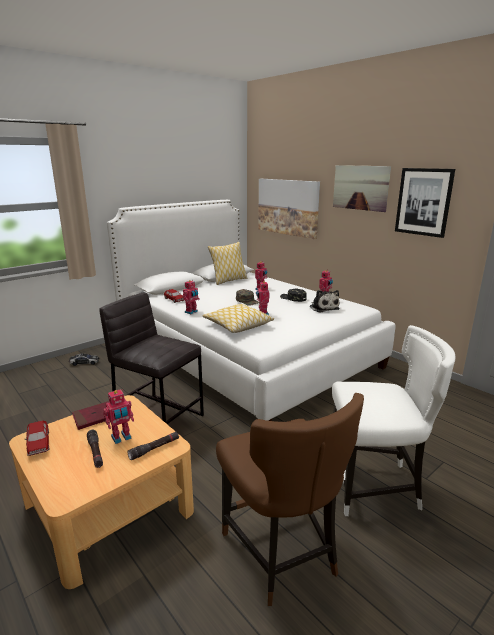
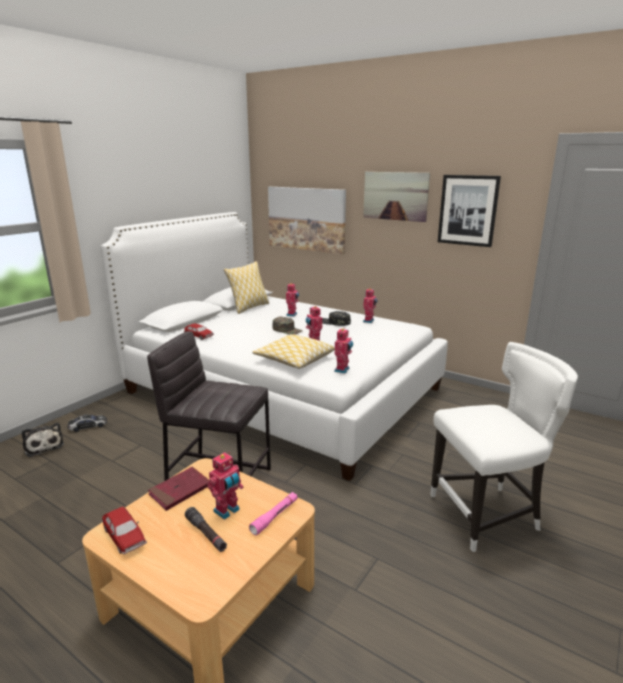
camera: 15 degrees left, 0 degrees up
black flashlight [127,431,179,460] -> pink flashlight [249,492,298,535]
toy robot [182,280,200,314] -> toy robot moved to [334,328,353,373]
brown chair [216,393,364,606] -> none
plush toy [310,290,340,312] -> plush toy moved to [22,423,64,457]

